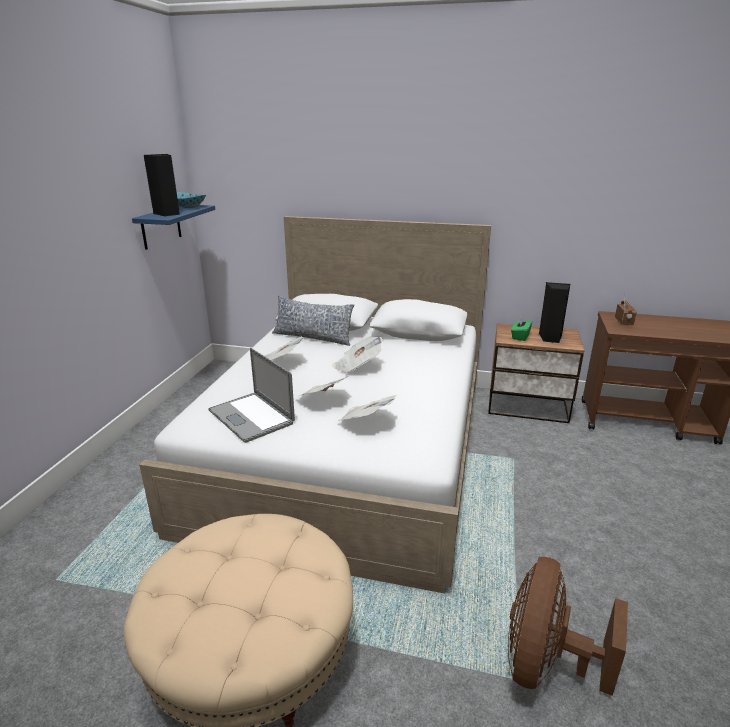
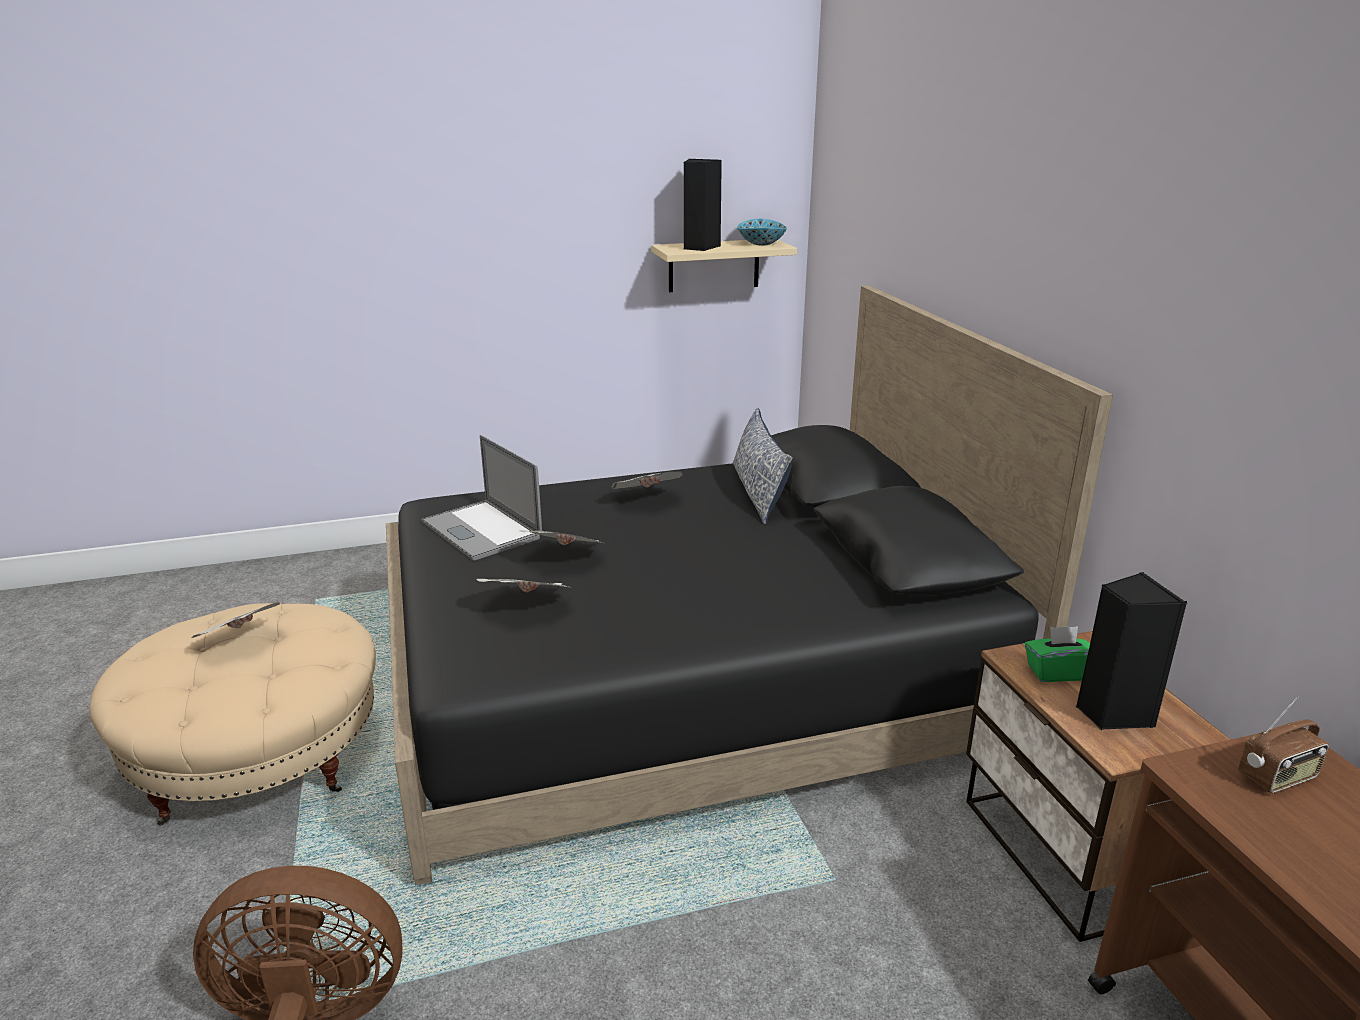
camera: 60 degrees right, 0 degrees up
blue shelf [132,205,215,250] -> beige shelf [651,240,797,292]
white bed [140,216,491,594] -> black bed [386,286,1113,886]
laptop [208,348,295,443] -> laptop turned 60 degrees counterclockwise [422,435,542,561]
newspaper [332,336,384,374] -> newspaper moved to [192,602,279,638]

